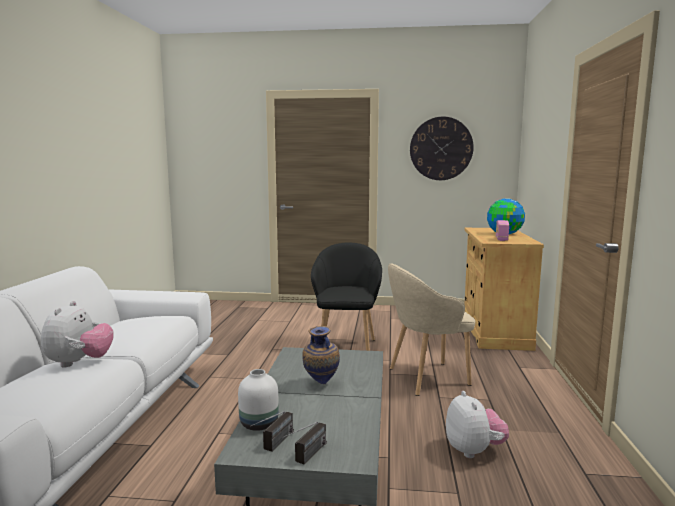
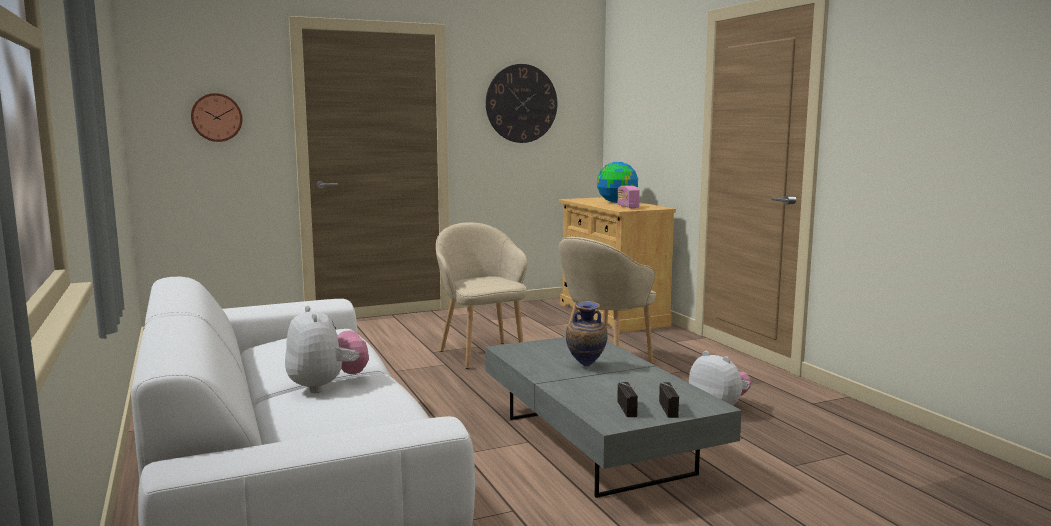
camera: 30 degrees left, 0 degrees up
white vase [238,369,279,431] -> none
black armchair [311,242,382,351] -> beige armchair [436,223,527,369]
none -> wall clock [191,93,242,142]

